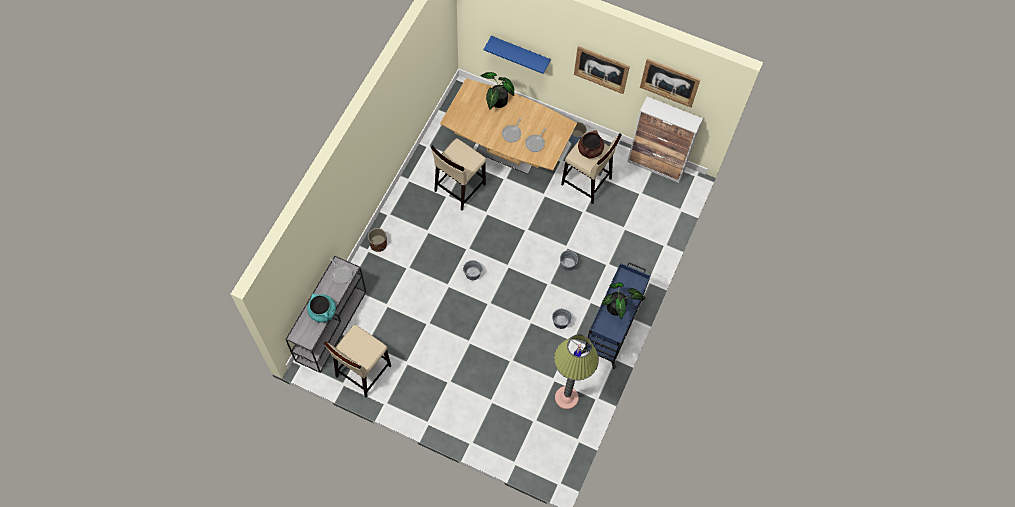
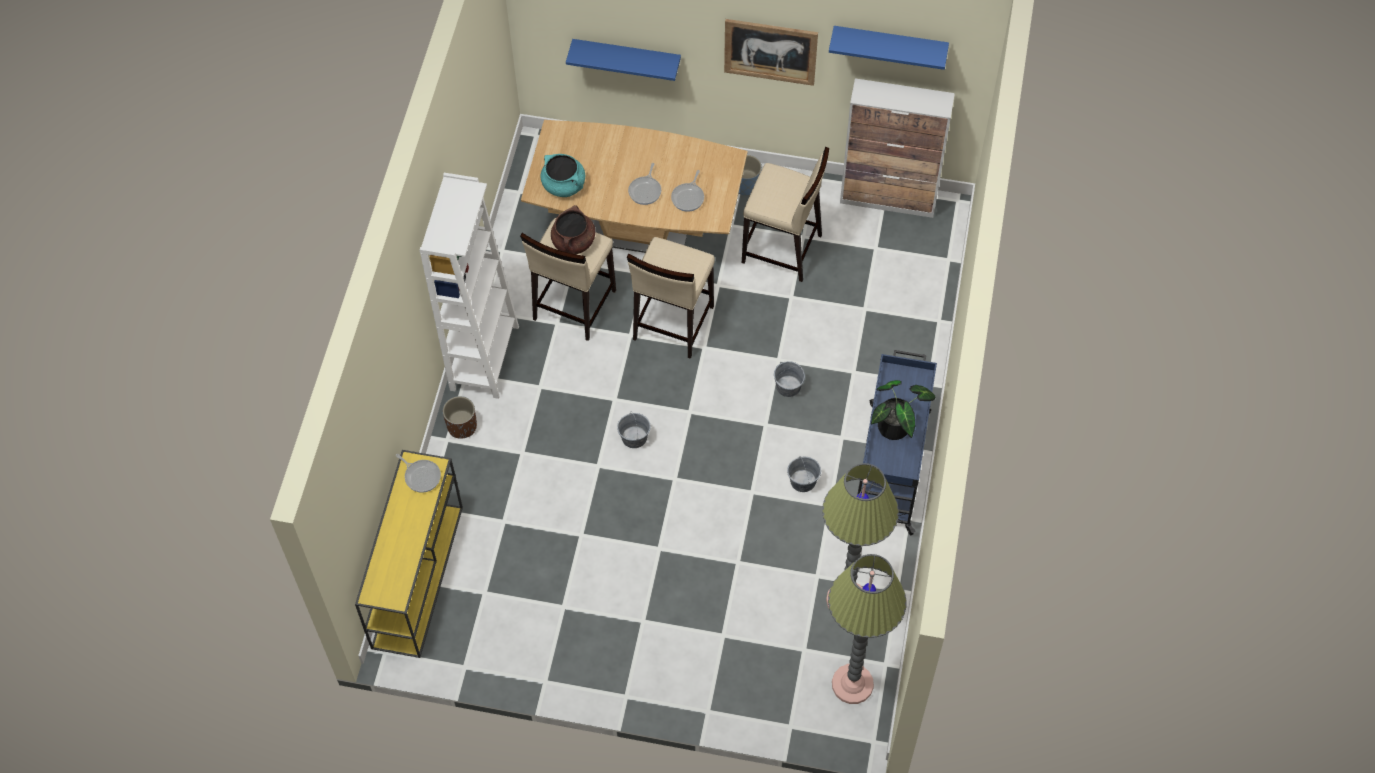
camera: 10 degrees left, 5 degrees down
grey console table [285,256,366,373] -> yellow console table [355,450,463,658]
turquoise cooking pot [307,294,336,323] -> turquoise cooking pot moved to [540,154,585,197]
beige stool [324,325,391,398] -> beige stool moved to [627,237,715,359]
potted plant [480,72,514,110] -> none
brown cooking pot [578,130,604,159] -> brown cooking pot moved to [551,205,595,254]
picture [640,59,701,108] -> blue shelf [829,26,949,70]
none -> white bookcase [420,173,519,399]
none -> floor lamp [828,554,907,704]

